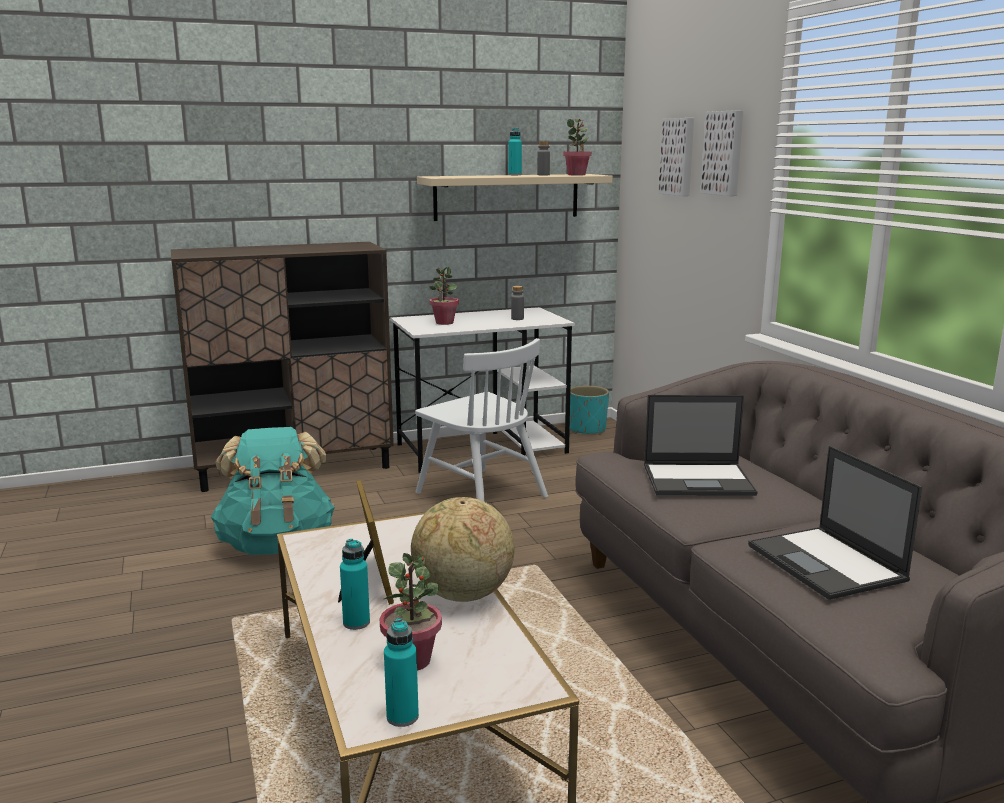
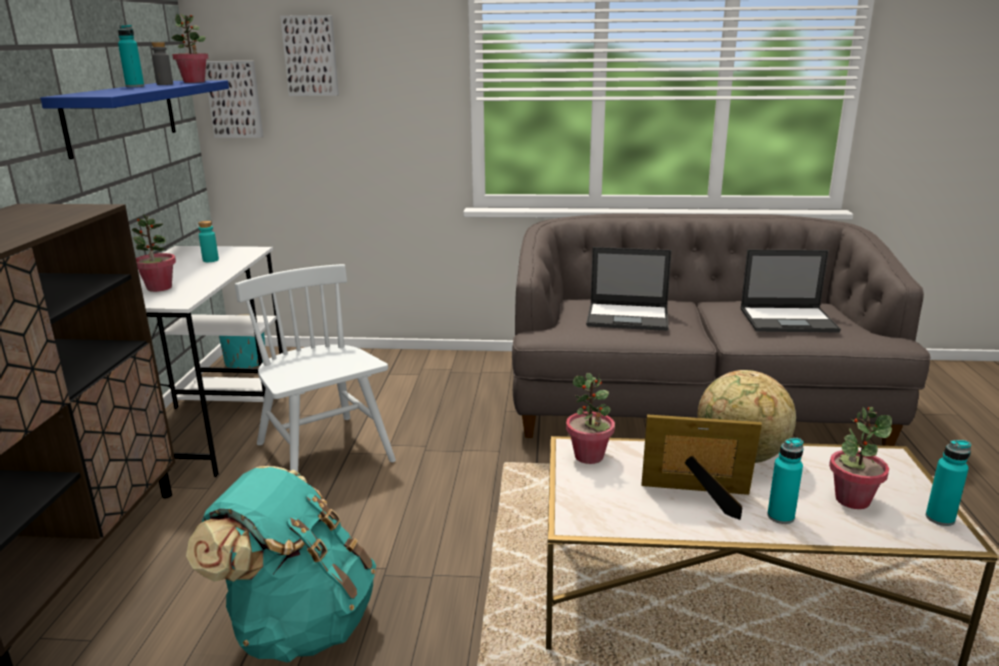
camera: 65 degrees left, 5 degrees up
white chair [415,338,548,502] -> white chair turned 105 degrees counterclockwise [235,264,396,472]
beige shelf [417,174,613,221] -> blue shelf [40,80,229,159]
grey bottle [511,286,524,320] -> turquoise bottle [198,221,219,262]
laptop [644,395,758,496] -> laptop turned 75 degrees clockwise [586,247,671,331]
picture [700,110,743,196] -> picture moved to [205,61,263,138]
none -> potted plant [566,373,615,464]

